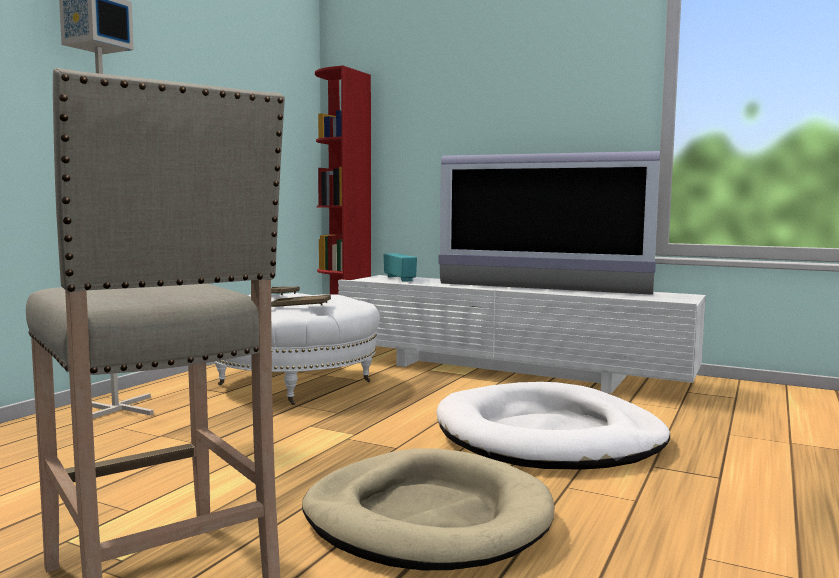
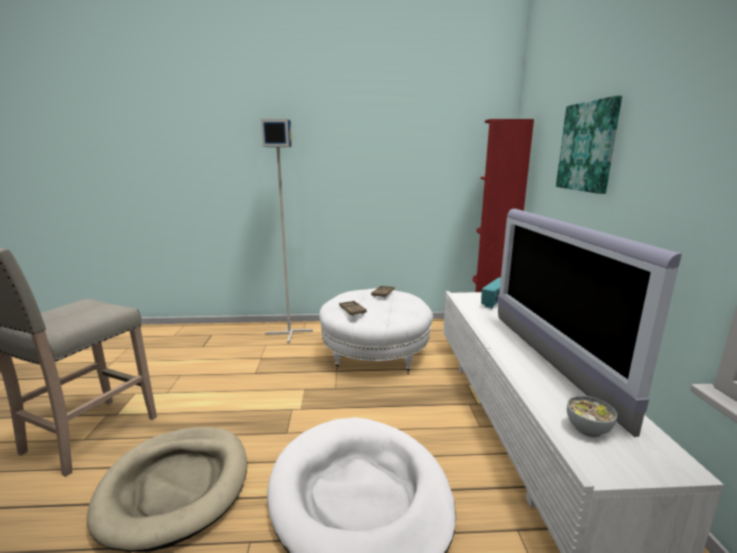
camera: 60 degrees right, 10 degrees up
none -> picture [556,96,622,194]
none -> bowl [567,396,617,437]

